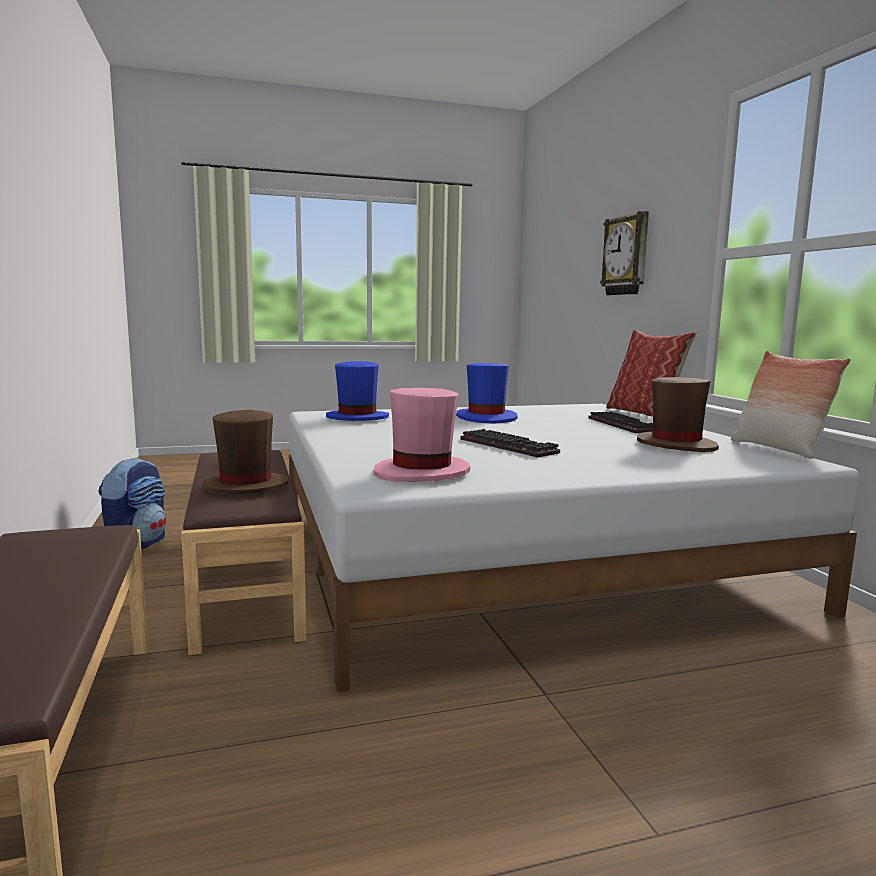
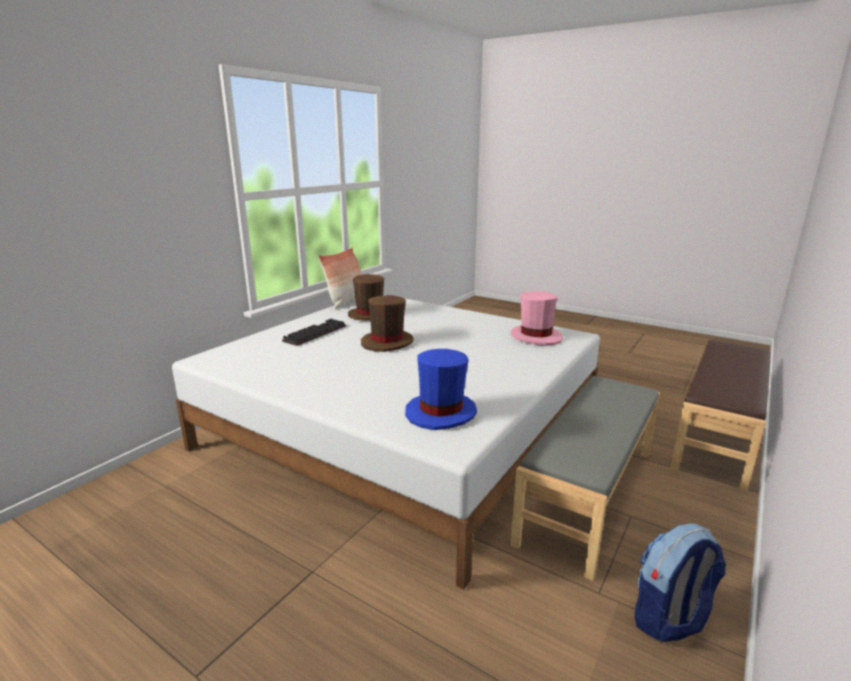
camera: 130 degrees left, 10 degrees up
brown bench [181,450,307,655] -> grey bench [511,376,660,581]
brown hat [202,410,289,494] -> brown hat moved to [361,295,414,352]
blue hat [456,363,518,424] -> none
keyboard [460,429,560,458] -> none
wall clock [600,211,649,295] -> none
pillow [606,330,696,417] -> none

